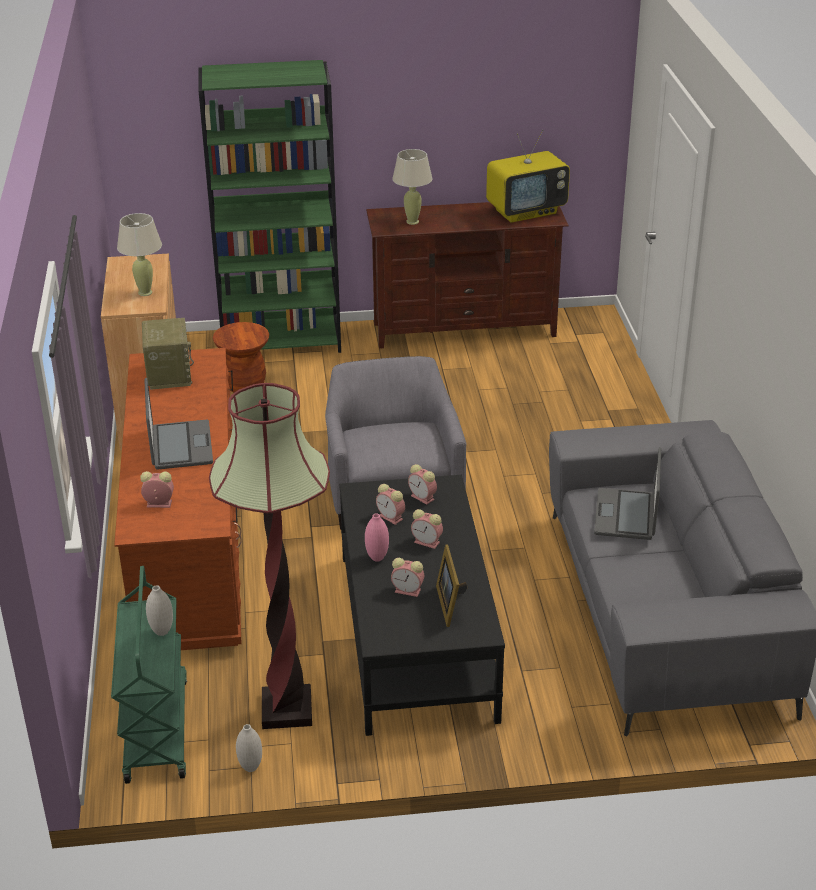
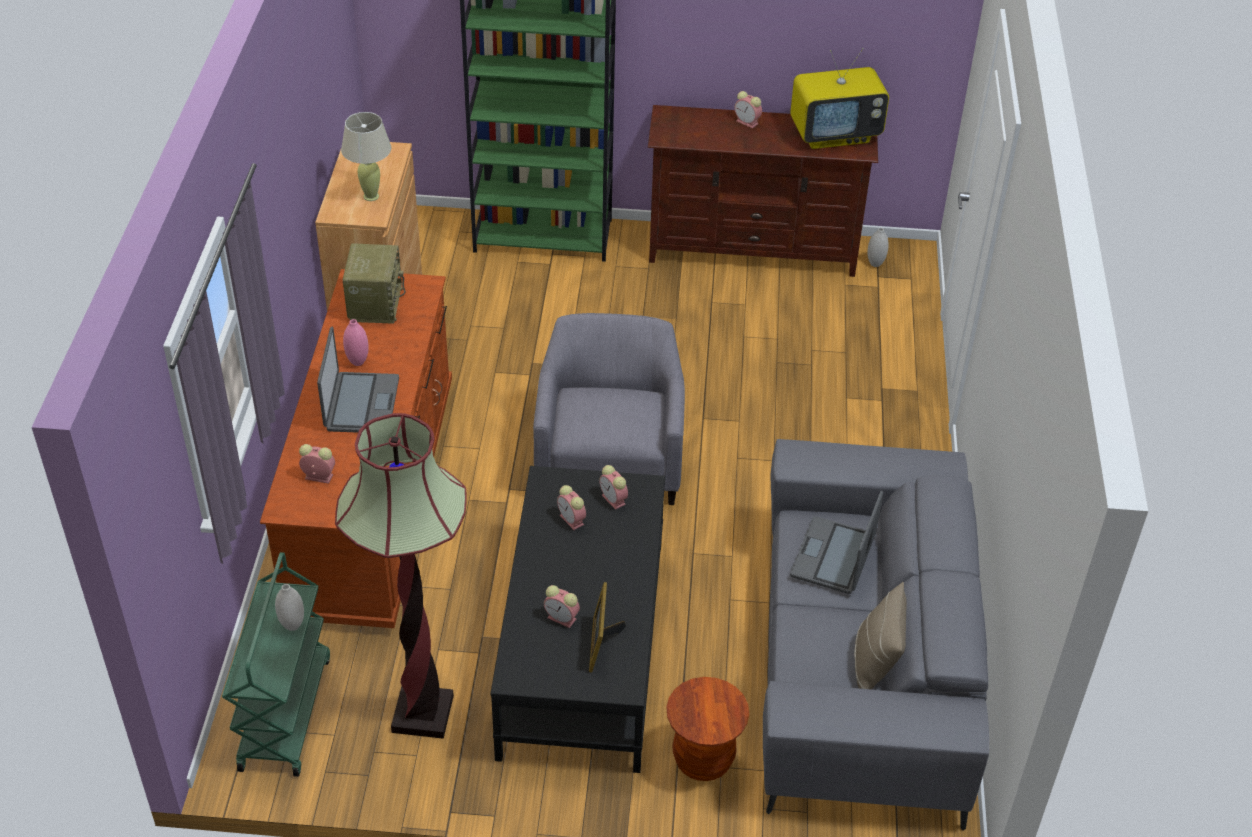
camera: 10 degrees right, 10 degrees up
brown stool [213,322,269,393] -> brown stool moved to [666,677,749,781]
white vase [236,724,262,772] -> white vase moved to [868,227,889,267]
pink vase [365,513,389,562] -> pink vase moved to [343,319,369,366]
beige table lamp [392,149,433,225] -> none
alarm clock [411,509,443,549] -> alarm clock moved to [735,91,762,128]
none -> beige pillow [854,582,907,689]

